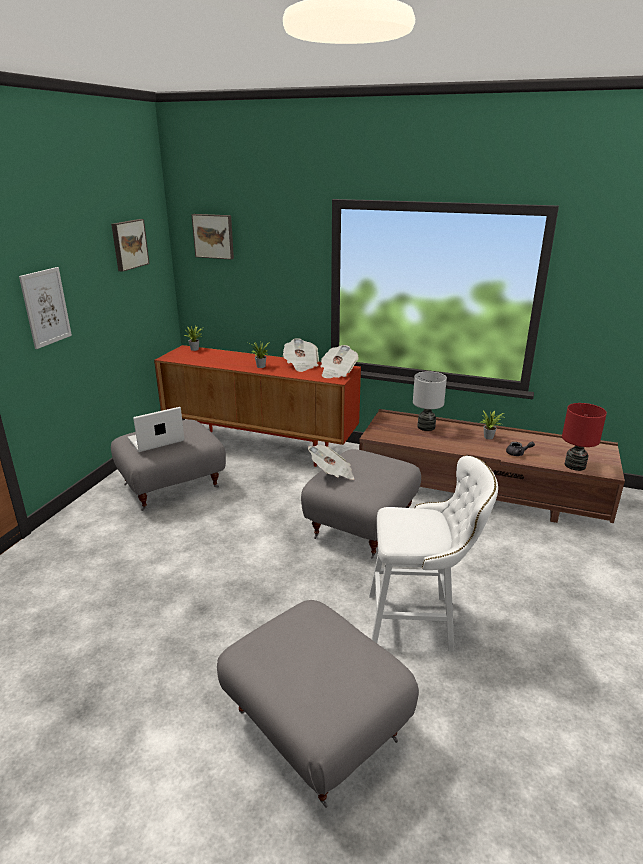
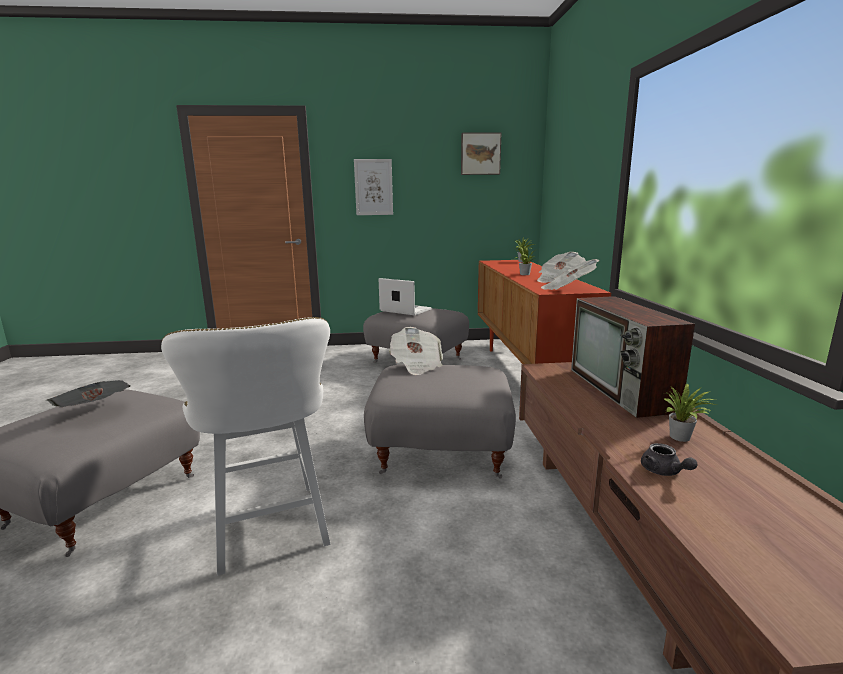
camera: 65 degrees right, 10 degrees down
picture [191,214,234,260] -> none
grey table lamp [413,371,447,431] -> television [571,296,695,418]
red table lamp [562,403,607,471] -> none
none -> newspaper [46,380,131,407]

